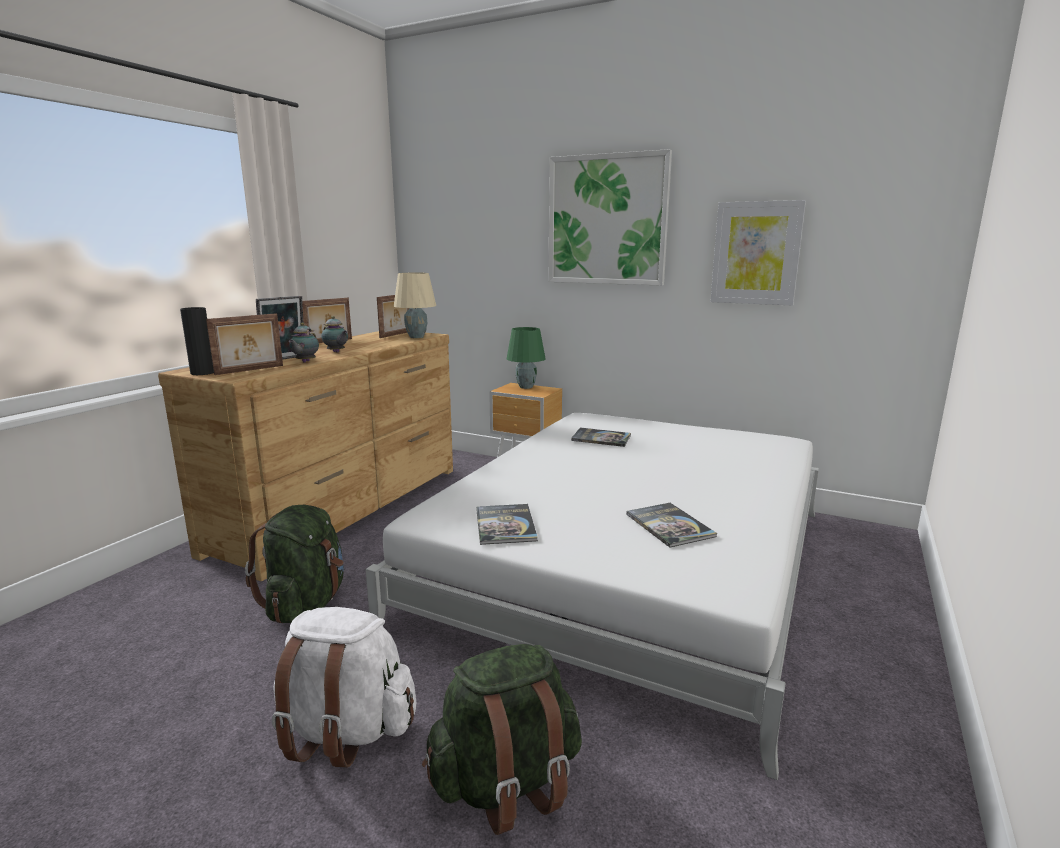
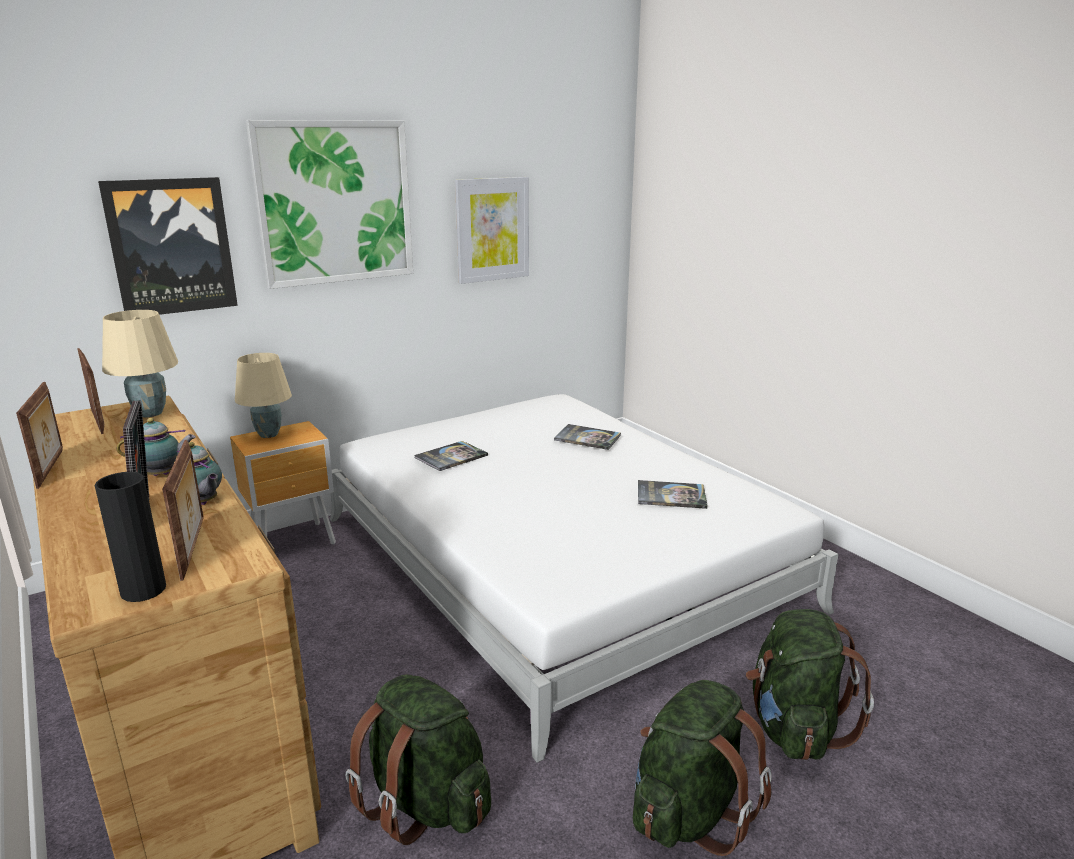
camera: 60 degrees left, 5 degrees up
white backpack [272,607,416,767] -> green backpack [633,680,772,856]
book [476,504,538,545] -> book moved to [554,424,621,450]
green table lamp [507,327,546,389] -> beige table lamp [235,353,292,438]
none -> picture [98,177,238,315]

